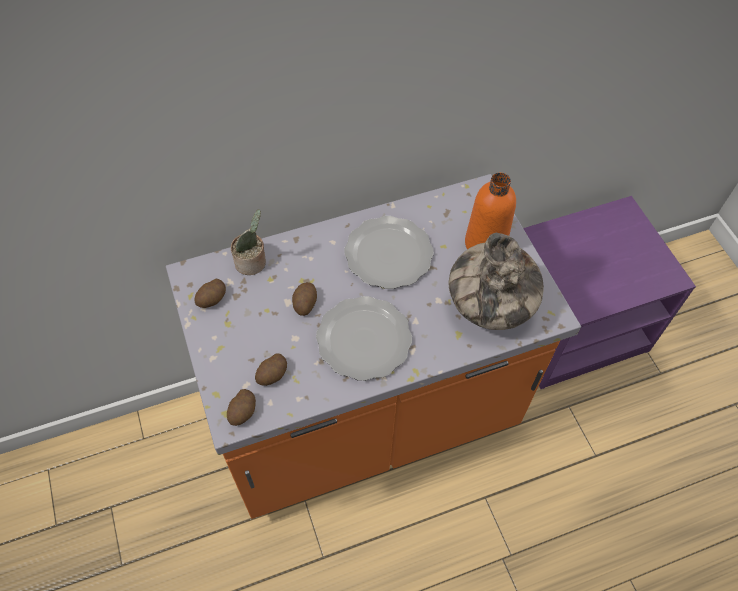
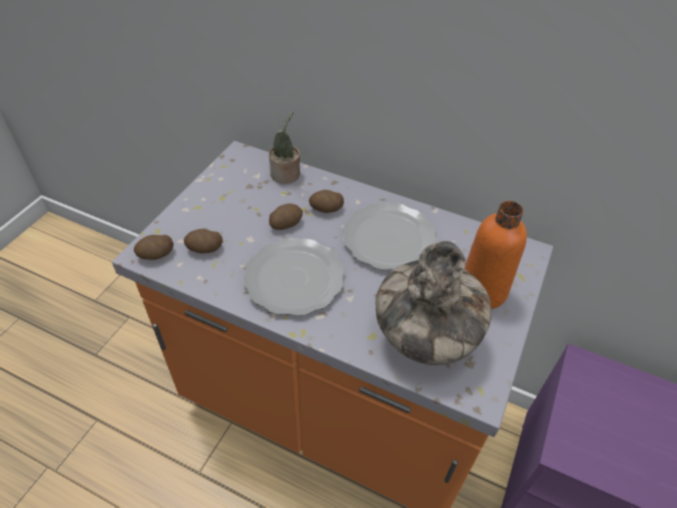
camera: 45 degrees right, 10 degrees down
potato [194,279,226,308] -> potato moved to [309,190,344,213]

